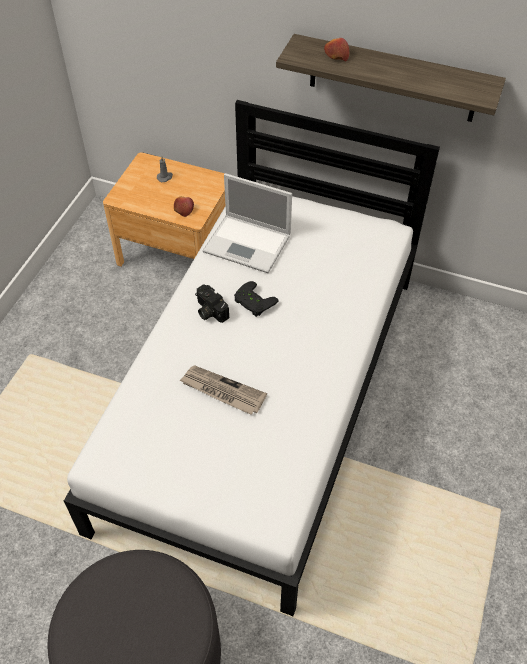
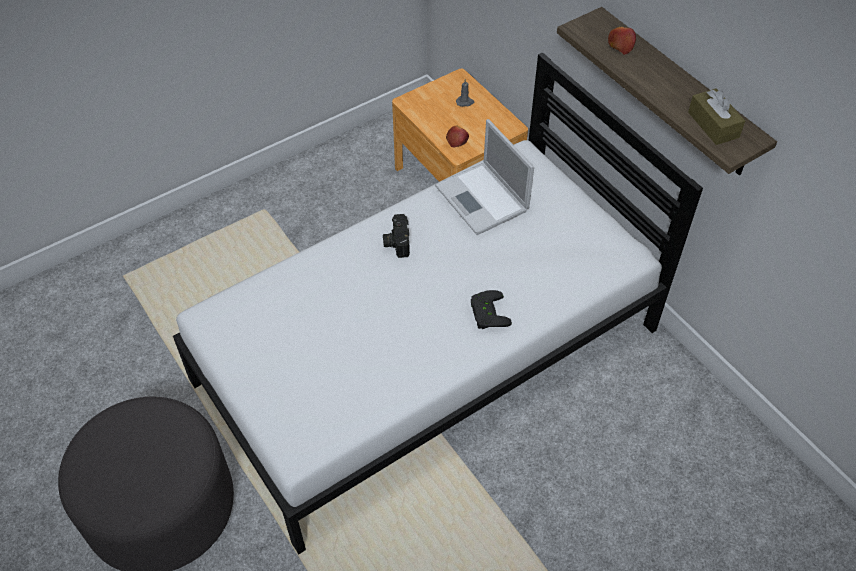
camera: 35 degrees right, 0 degrees up
newspaper [179,365,267,415] -> none
black game controller [234,281,279,317] -> black game controller moved to [471,290,512,329]
none -> brown tissue box [688,89,745,145]

